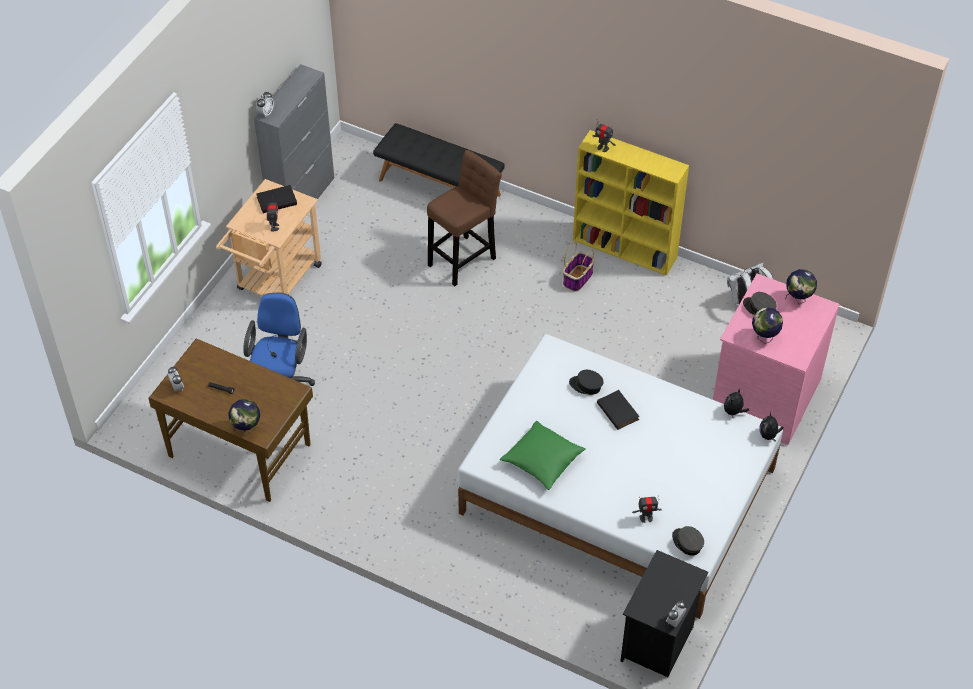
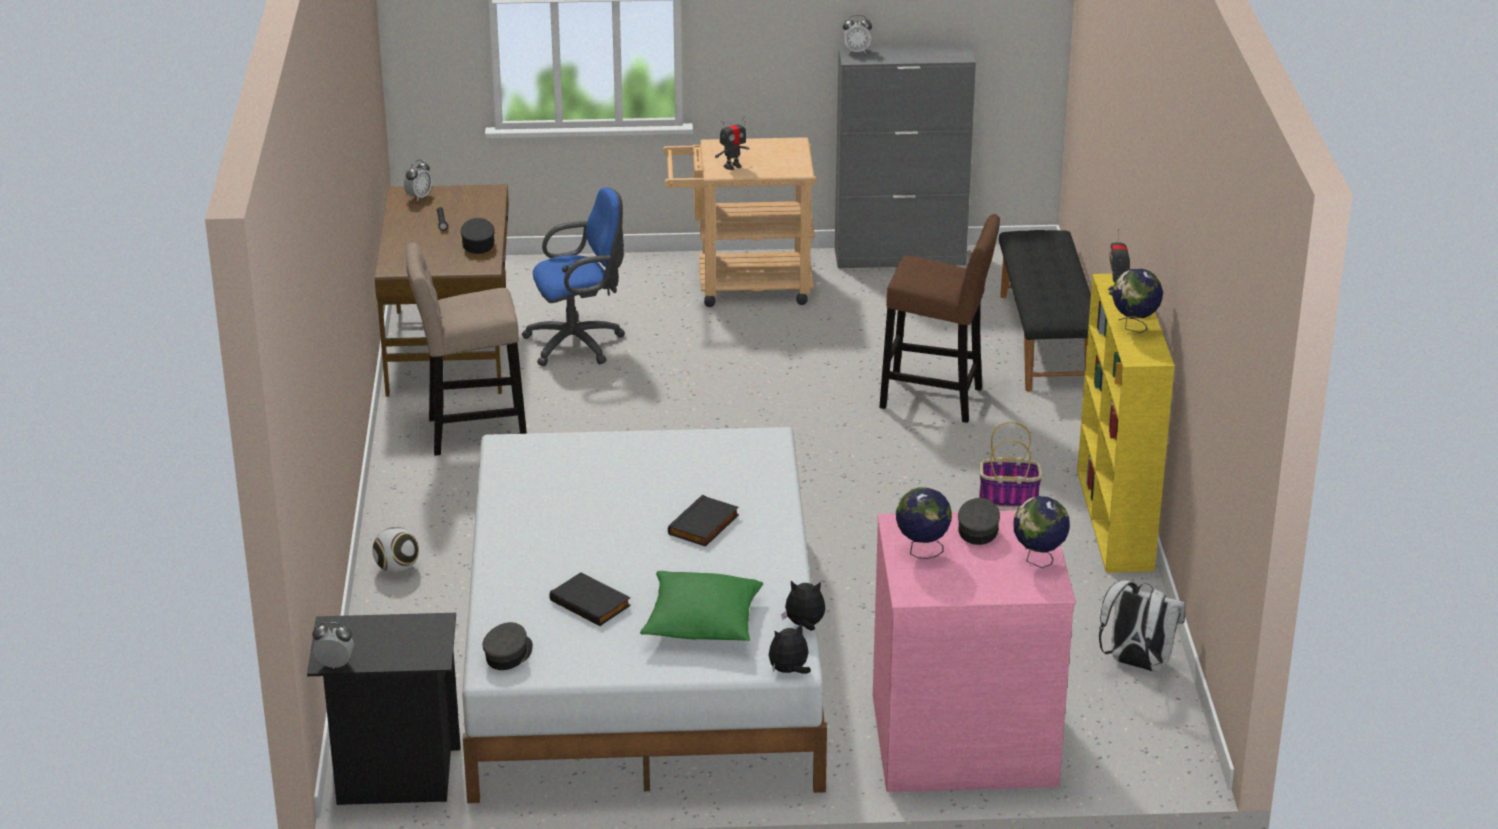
camera: 60 degrees right, 20 degrees down
globe [229,399,260,435] -> globe moved to [1112,269,1163,333]
black book [256,185,297,213] -> black book moved to [549,572,631,626]
green pillow [500,421,585,490] -> green pillow moved to [640,571,763,641]
black cap [569,370,604,395] -> black cap moved to [461,218,495,254]
toy robot [632,497,662,523] -> none
none -> football [373,527,419,573]
none -> beige stool [406,242,527,456]

